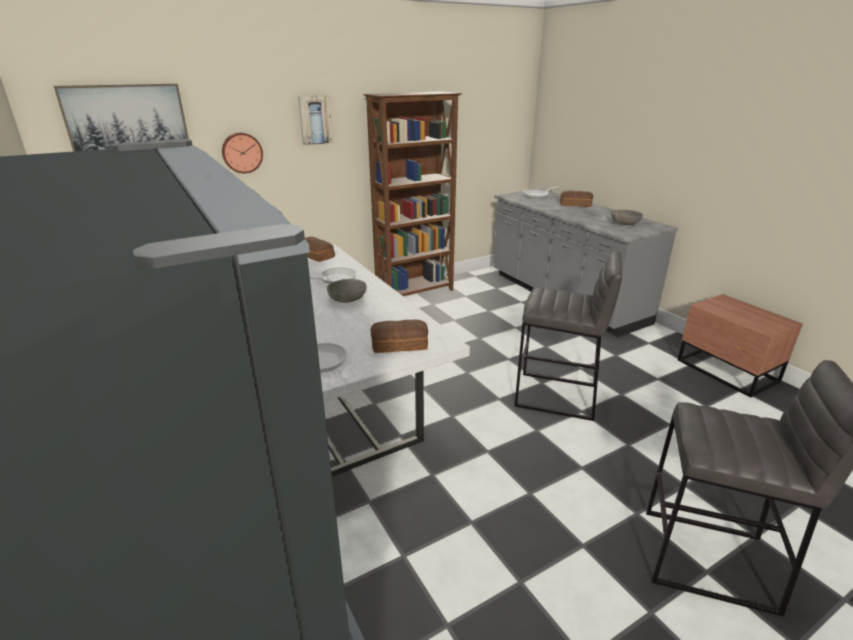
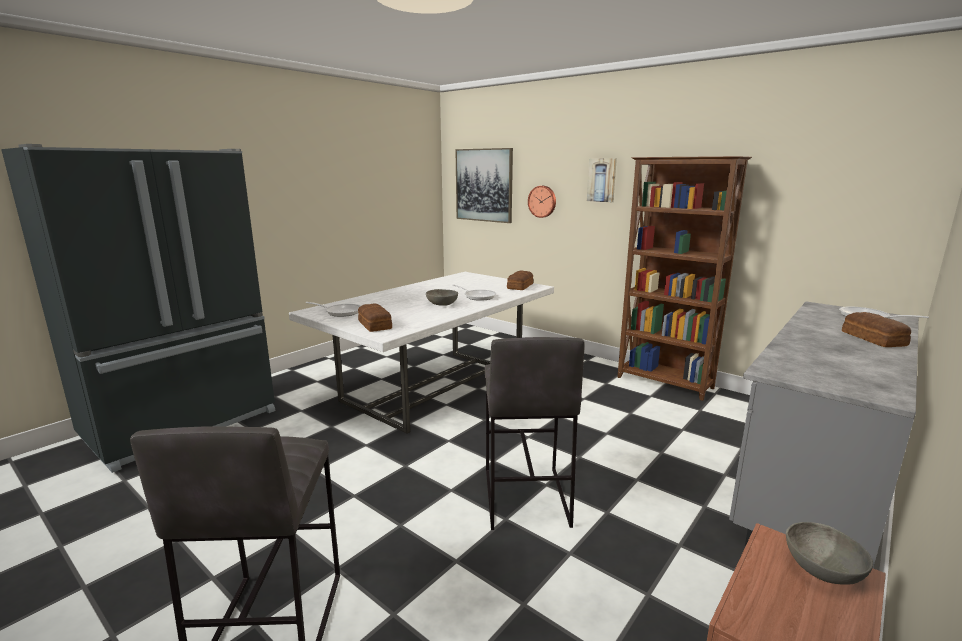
camera: 70 degrees right, 10 degrees down
grey bowl [611,210,643,225] -> grey bowl moved to [786,522,873,585]

